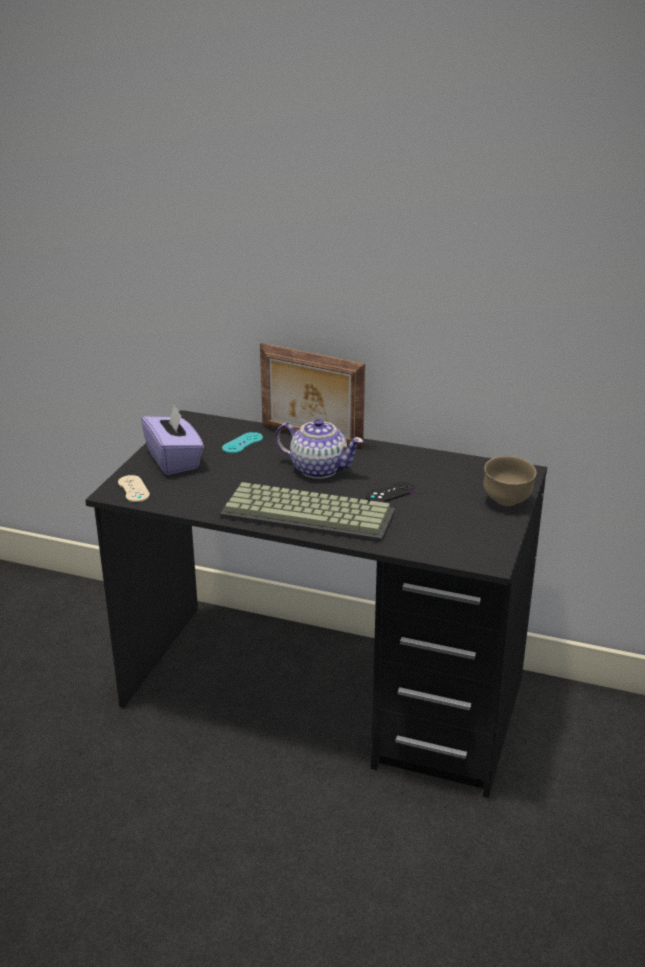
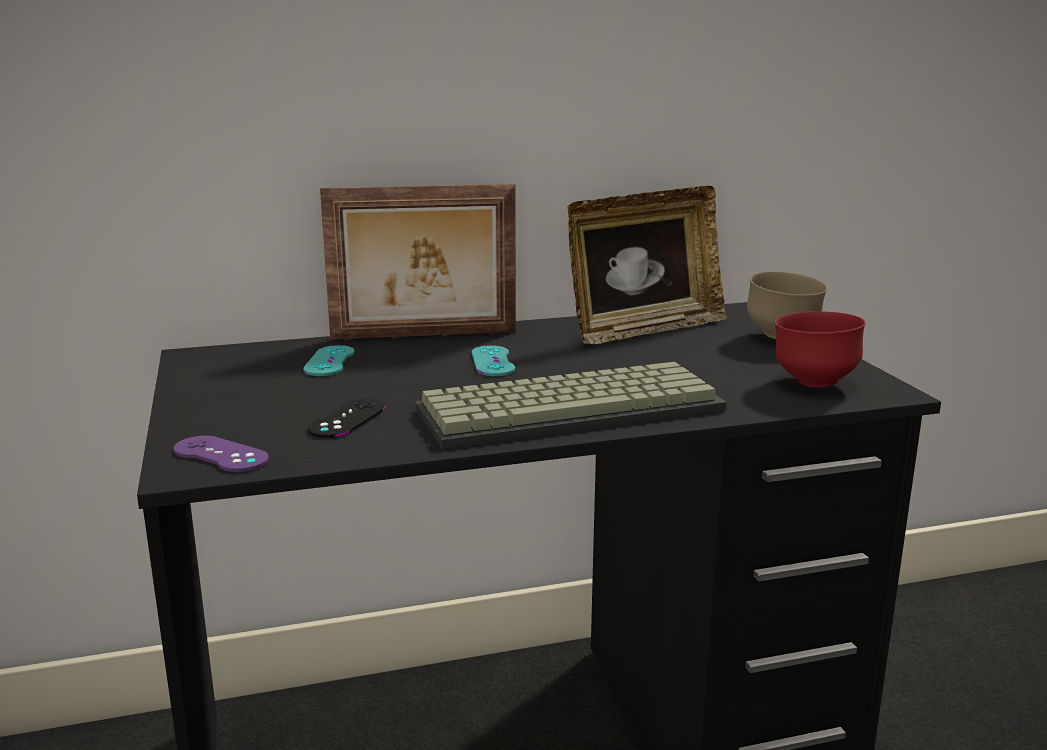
camera: 35 degrees left, 10 degrees down
beige game controller [118,475,150,502] -> purple game controller [174,436,269,472]
purple tissue box [141,405,204,475] -> none
teapot [275,419,363,479] -> turquoise game controller [471,345,515,376]
black game controller [366,482,415,502] -> black game controller moved to [308,398,385,438]
none -> picture frame [567,186,727,344]
none -> red bowl [774,311,866,388]

